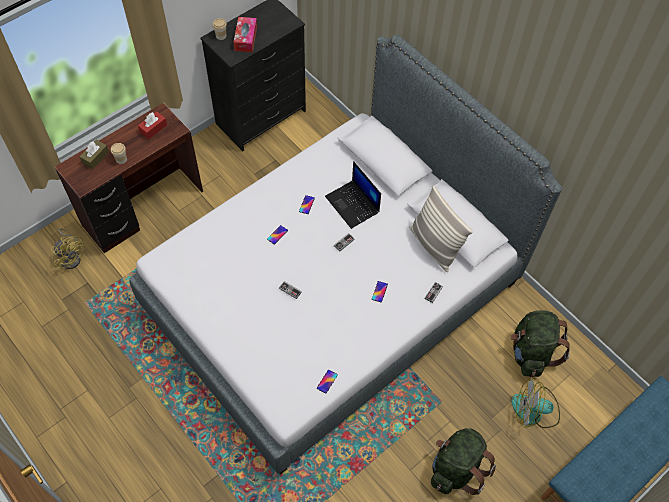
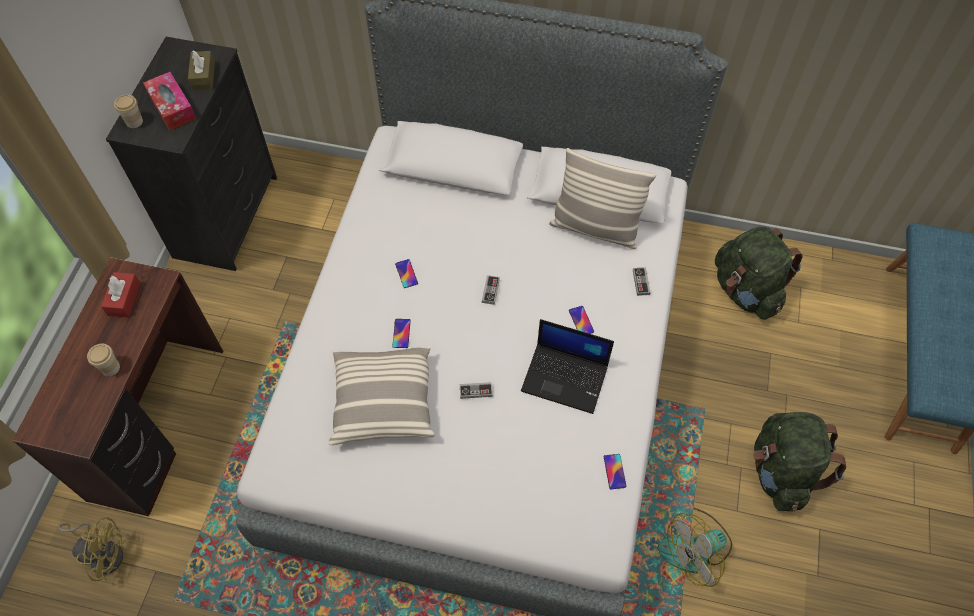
camera: 35 degrees left, 0 degrees up
brown tissue box [80,140,109,169] -> brown tissue box moved to [188,51,215,91]
laptop [325,161,381,229] -> laptop moved to [521,319,614,414]
fan [511,378,560,428] -> fan moved to [658,508,732,587]
none -> pillow [328,346,435,445]

